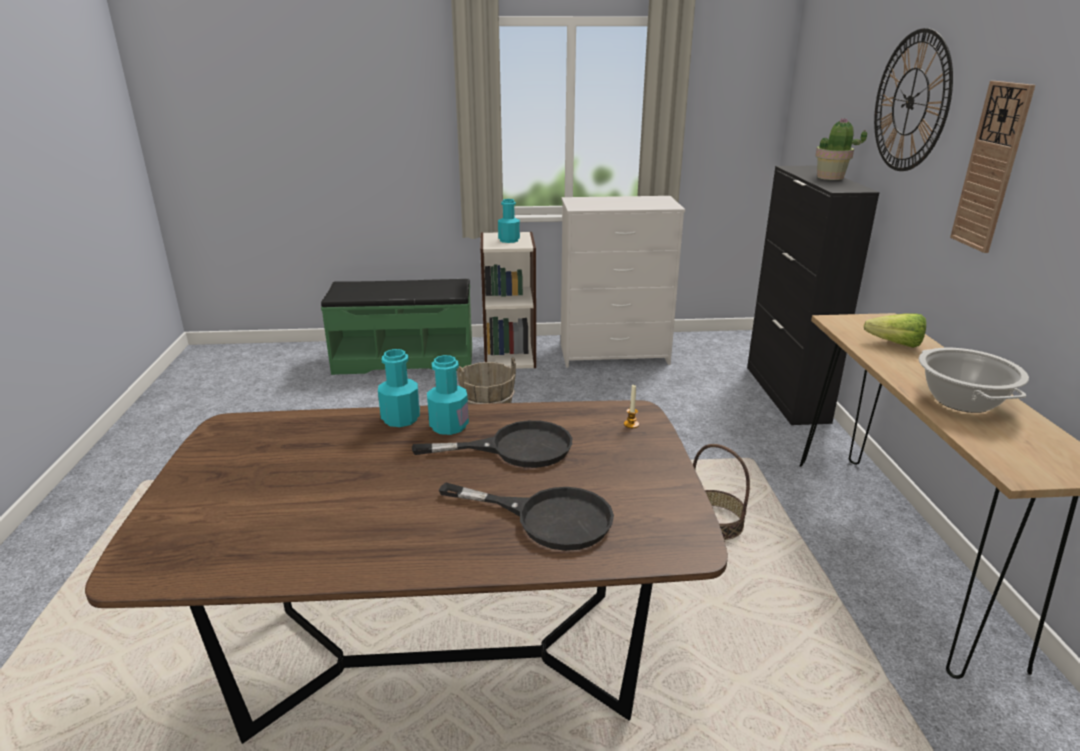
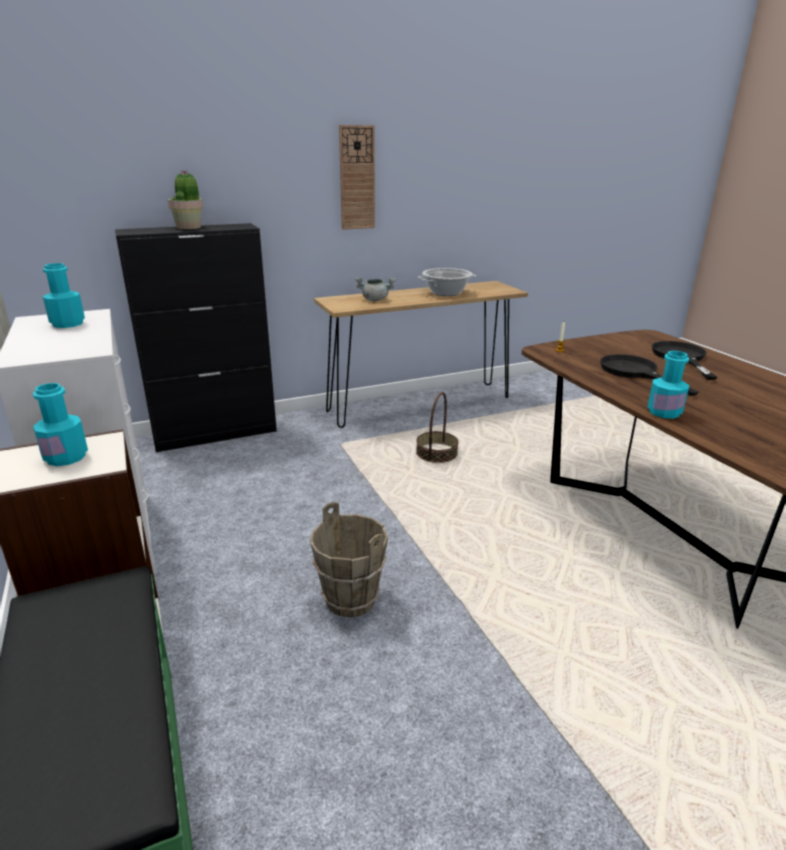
camera: 110 degrees left, 0 degrees up
turquoise bottle [427,355,469,435] -> turquoise bottle moved to [43,263,85,328]
lettuce [864,314,926,348] -> grey cooking pot [355,277,396,301]
wall clock [874,28,953,171] -> none

